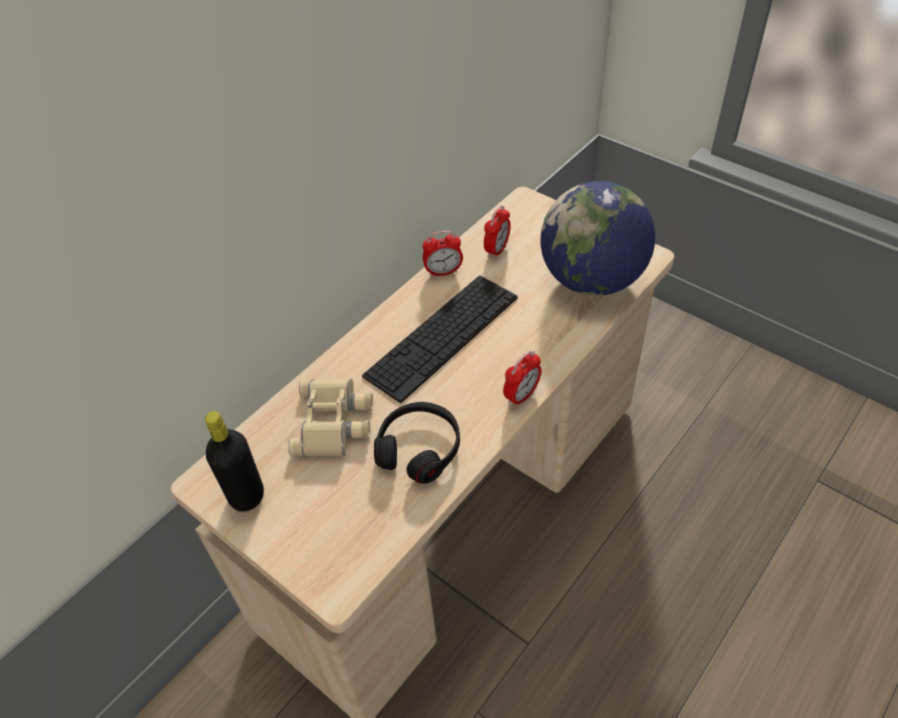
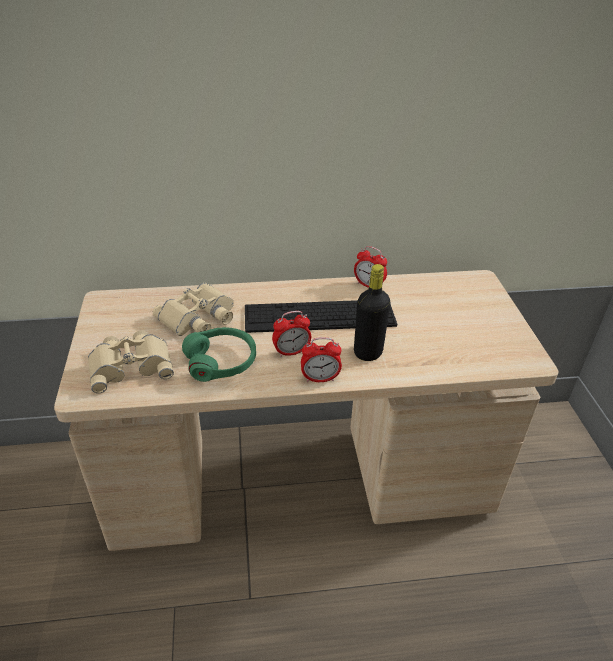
camera: 40 degrees right, 10 degrees down
black bottle [205,411,264,512] -> black bottle moved to [354,264,390,361]
black headphones [374,402,460,484] -> green headphones [182,327,256,382]
alarm clock [484,205,511,259] -> alarm clock moved to [272,311,311,357]
globe [540,181,655,296] -> none
none -> beige binoculars [88,330,174,393]

